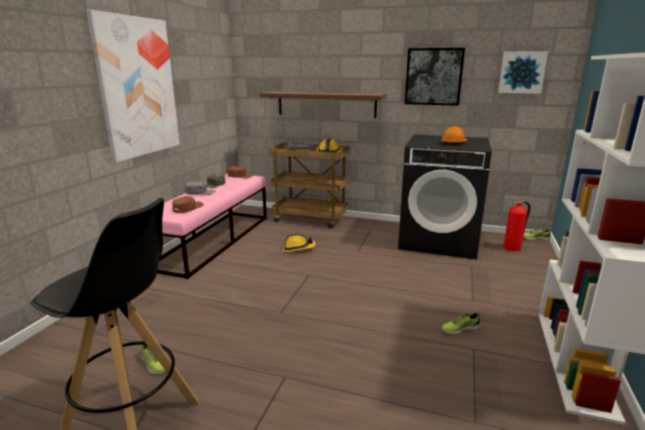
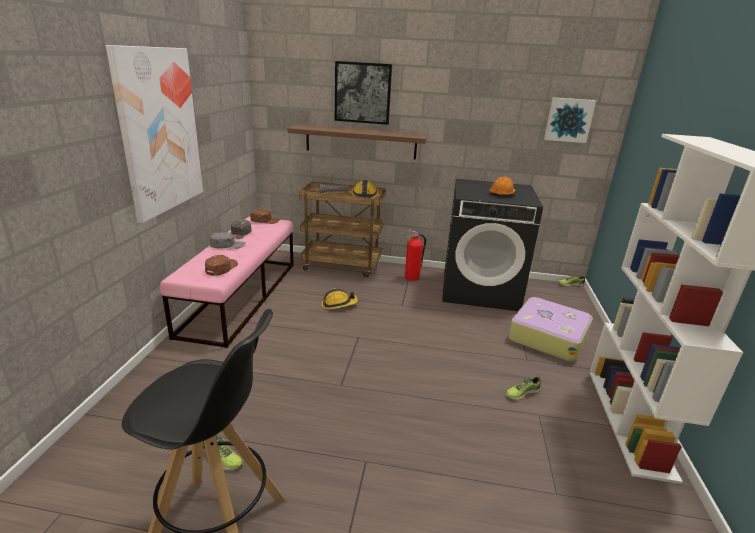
camera: 10 degrees left, 5 degrees up
picture [405,48,465,106] -> picture moved to [335,61,392,125]
fire extinguisher [503,197,530,251] -> fire extinguisher moved to [405,230,426,281]
none -> suitcase [508,297,593,362]

